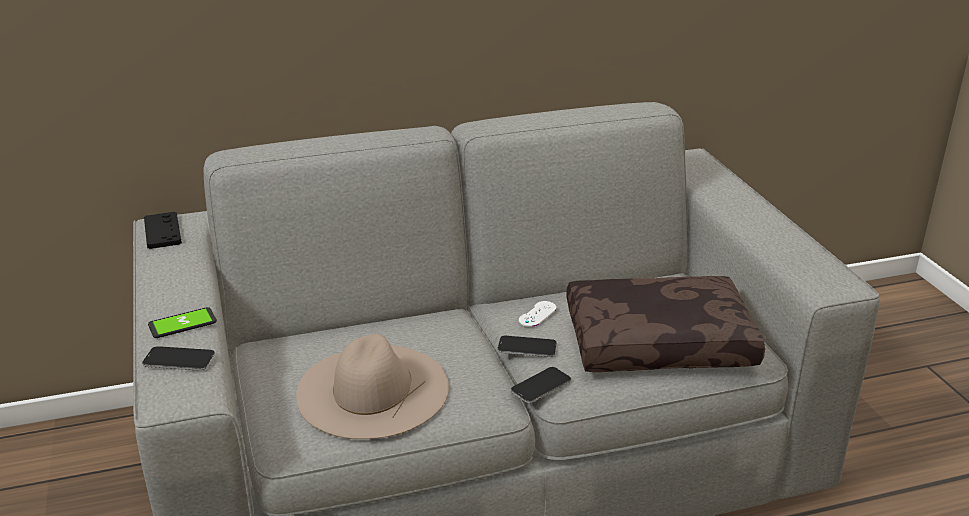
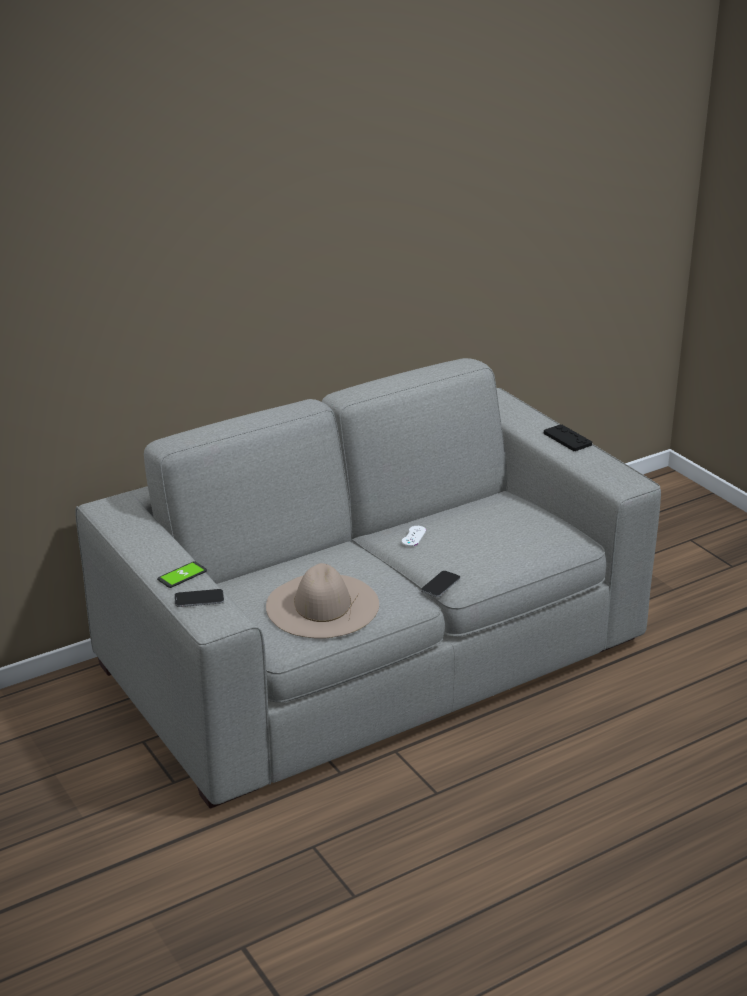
camera: 15 degrees left, 0 degrees up
black game controller [144,212,182,249] -> black game controller moved to [544,424,592,451]
phone [497,336,557,357] -> none
brown pillow [566,276,765,372] -> none

